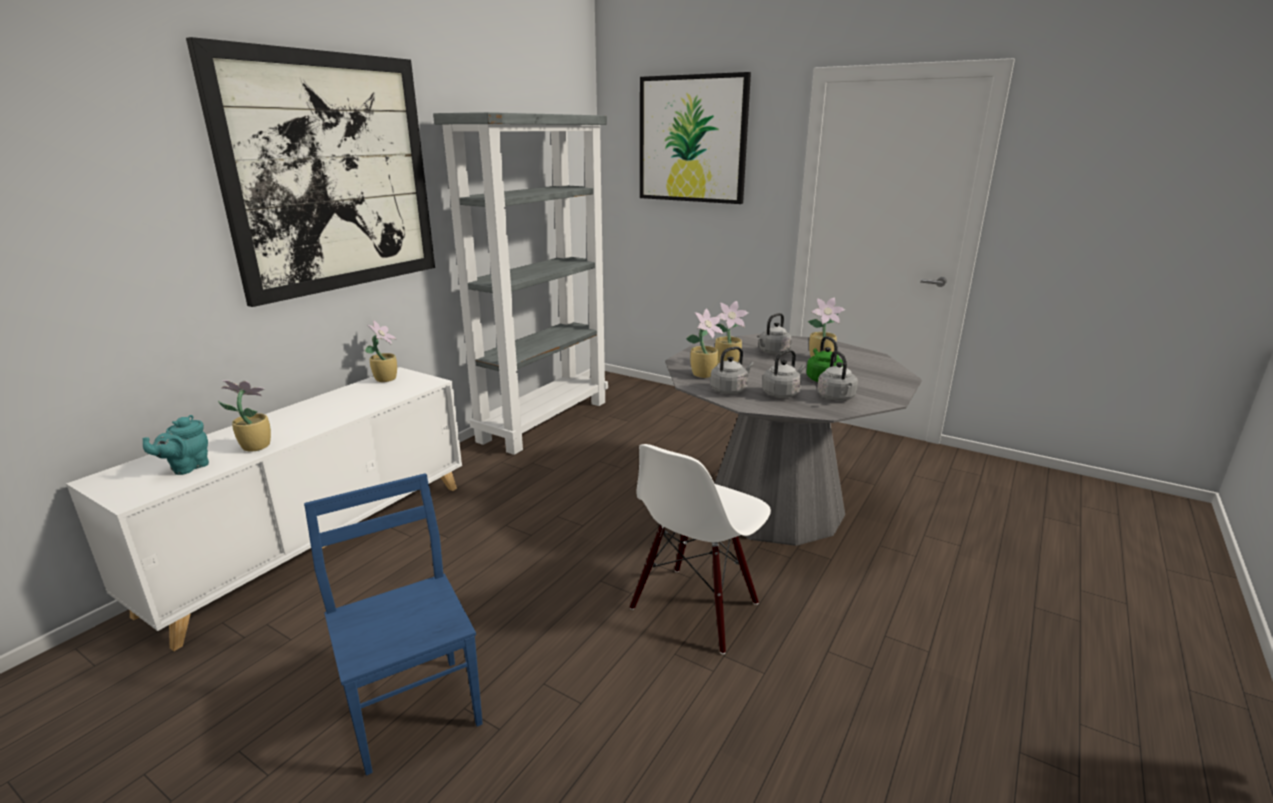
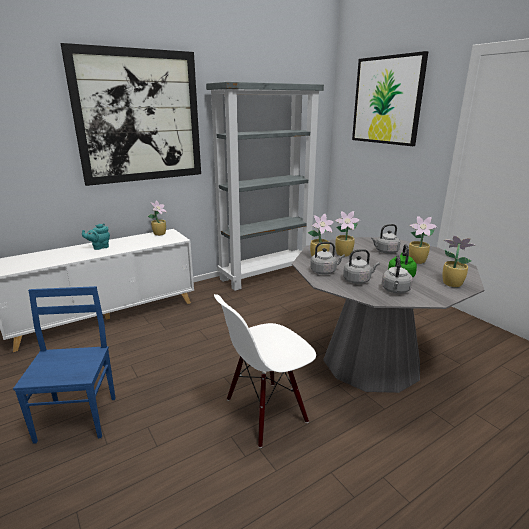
camera: 25 degrees right, 0 degrees up
turquoise teapot [143,415,209,475] -> turquoise teapot moved to [82,224,110,250]
potted plant [218,380,271,452] -> potted plant moved to [443,236,476,287]

